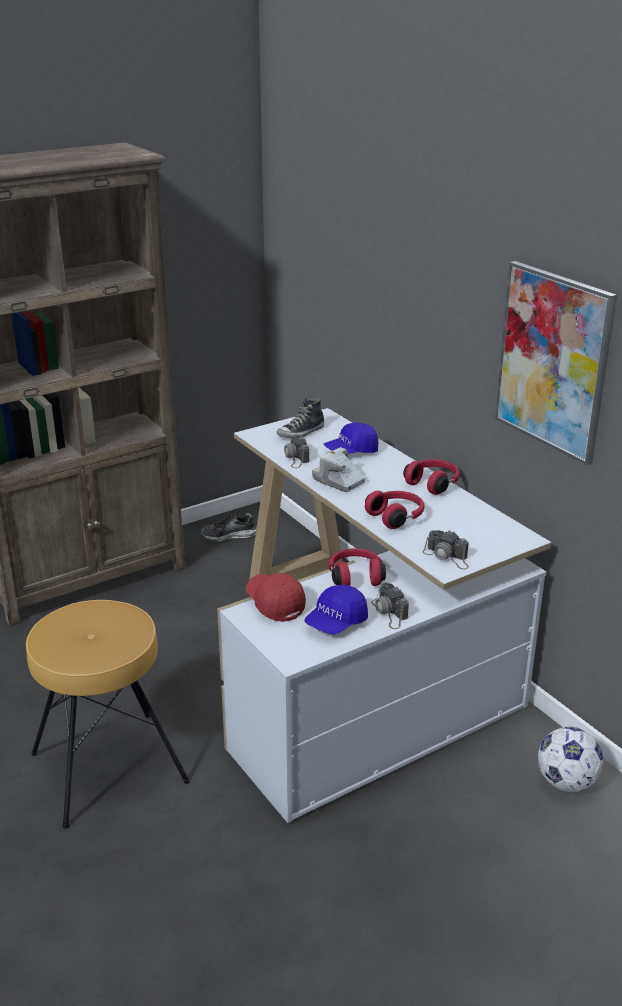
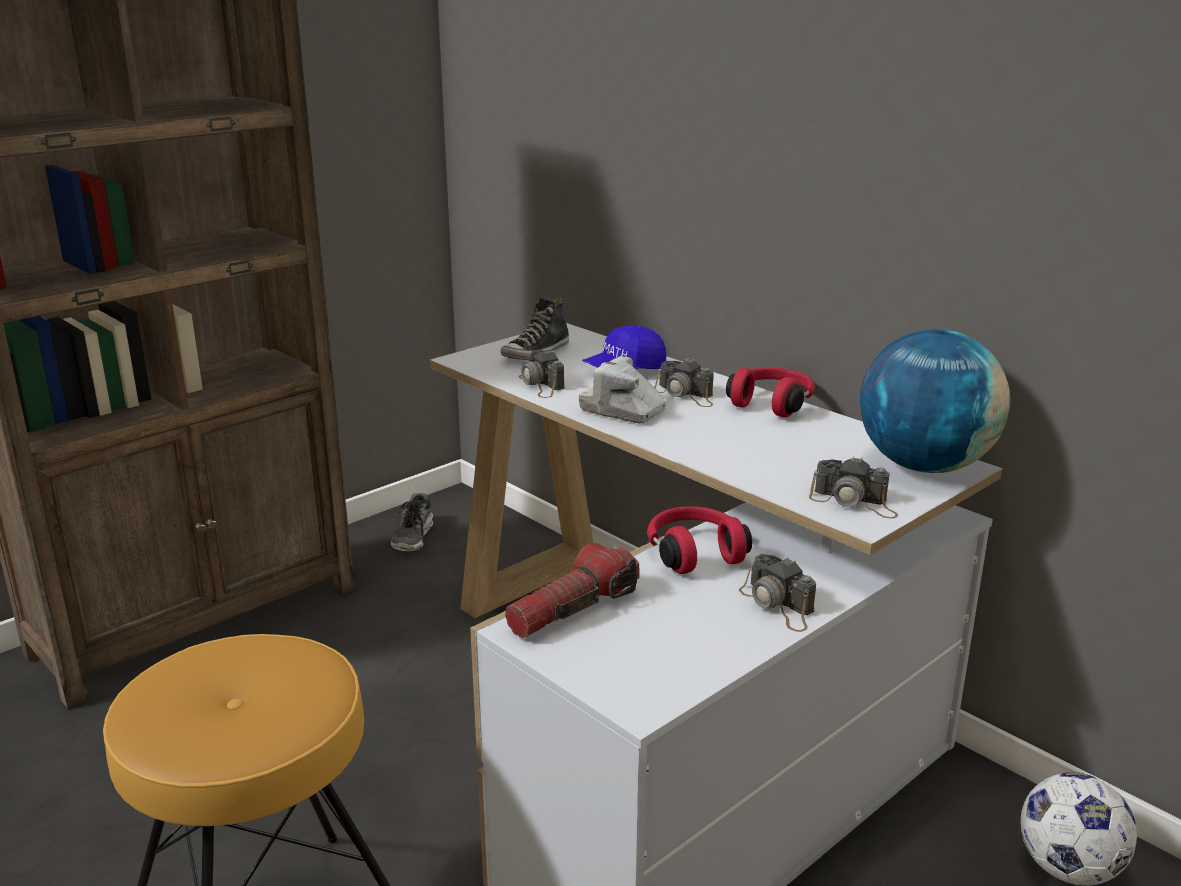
camera: 10 degrees left, 5 degrees down
shoe [201,513,257,542] -> shoe turned 60 degrees counterclockwise [391,493,433,551]
red cap [246,573,306,622] -> flashlight [505,543,640,638]
blue cap [304,585,368,634] -> none
red headphones [365,491,425,529] -> none
picture [495,261,617,465] -> none
none -> camera [654,358,714,407]
none -> globe [860,329,1010,473]

